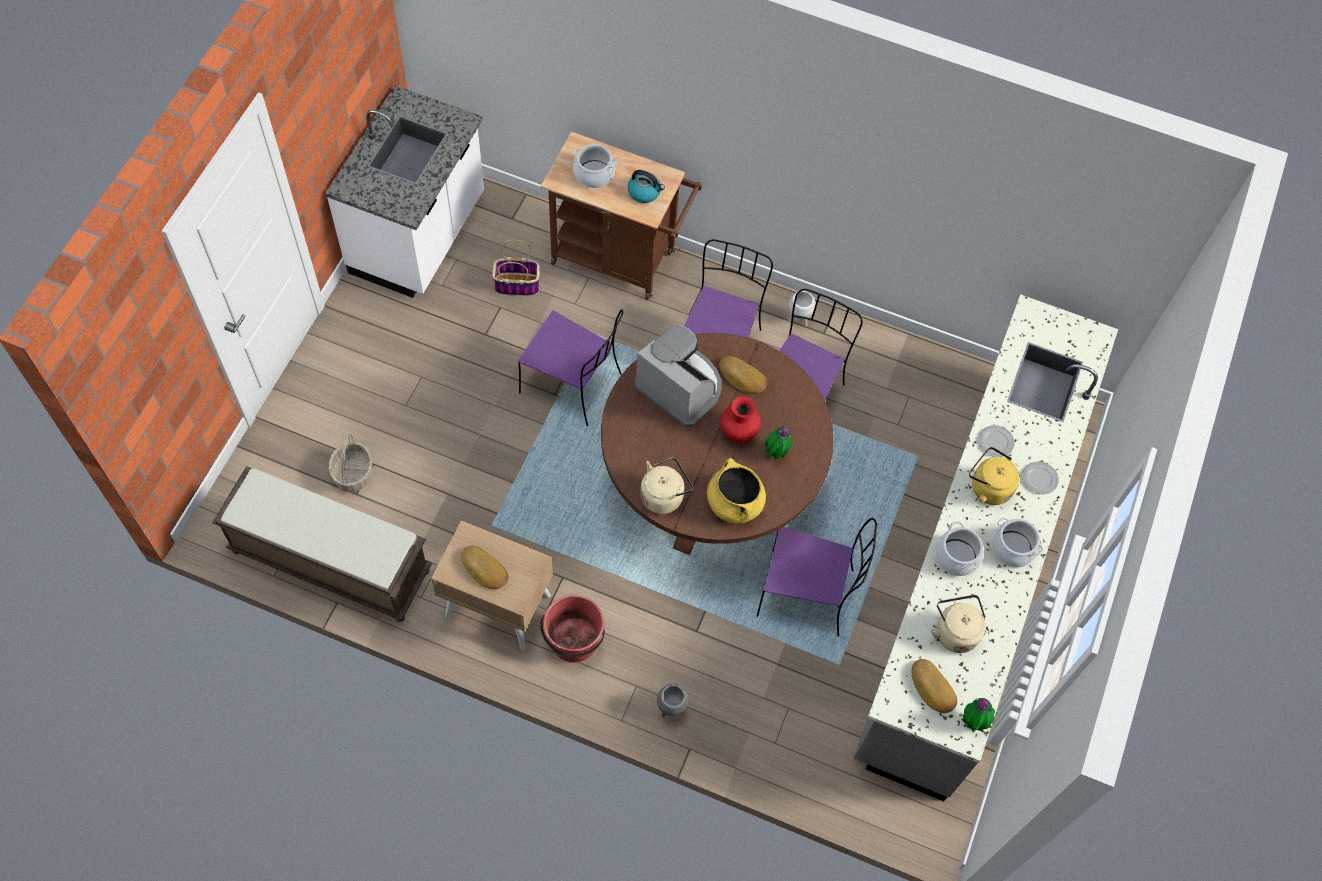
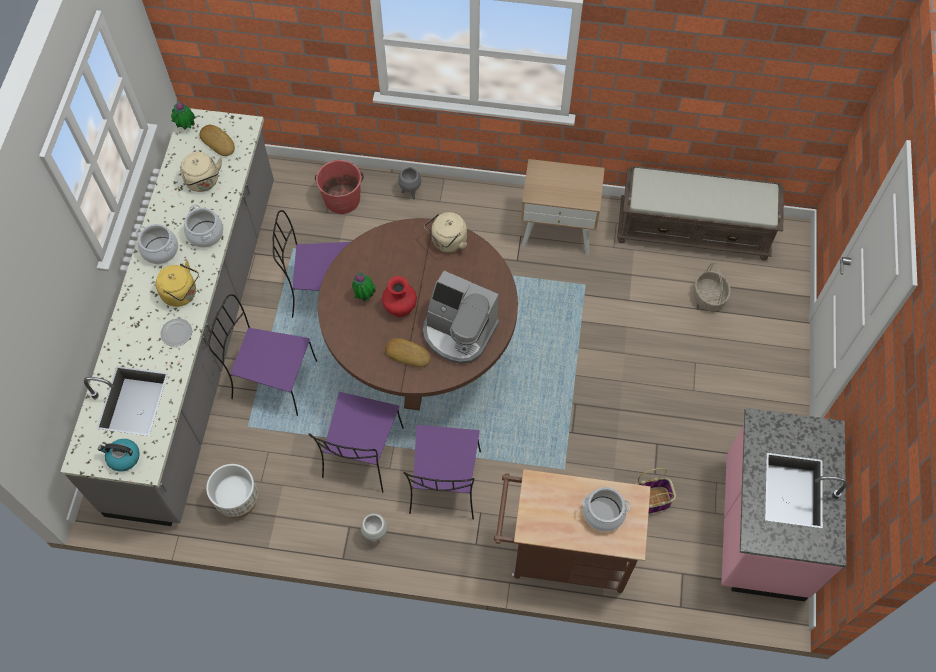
camera: 170 degrees right, 0 degrees up
white counter [325,85,484,298] -> pink counter [721,408,847,602]
bread [461,546,509,589] -> none
purple chair [518,309,623,426] -> purple chair moved to [208,294,317,416]
red bucket [540,595,605,662] -> red bucket moved to [315,160,364,214]
kettle [628,170,665,203] -> kettle moved to [98,439,140,472]
yellow cooking pot [707,458,766,523] -> none
plate [1022,462,1059,494] -> none
none -> white planter [206,464,258,518]

